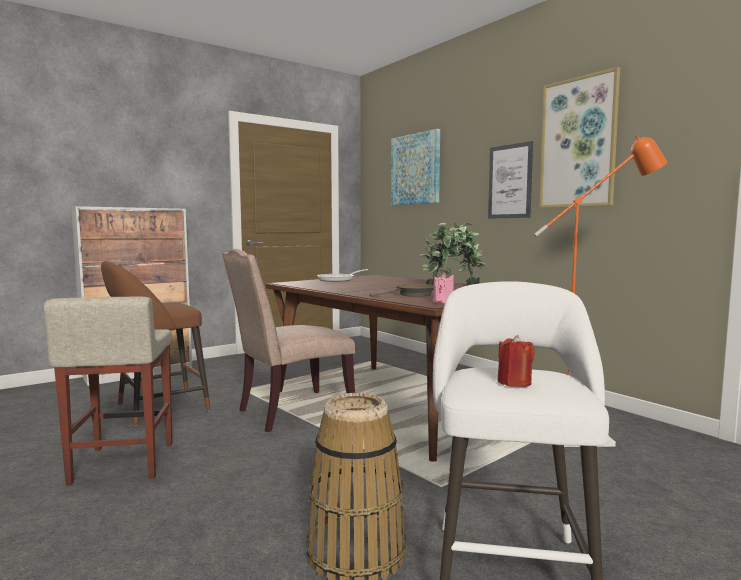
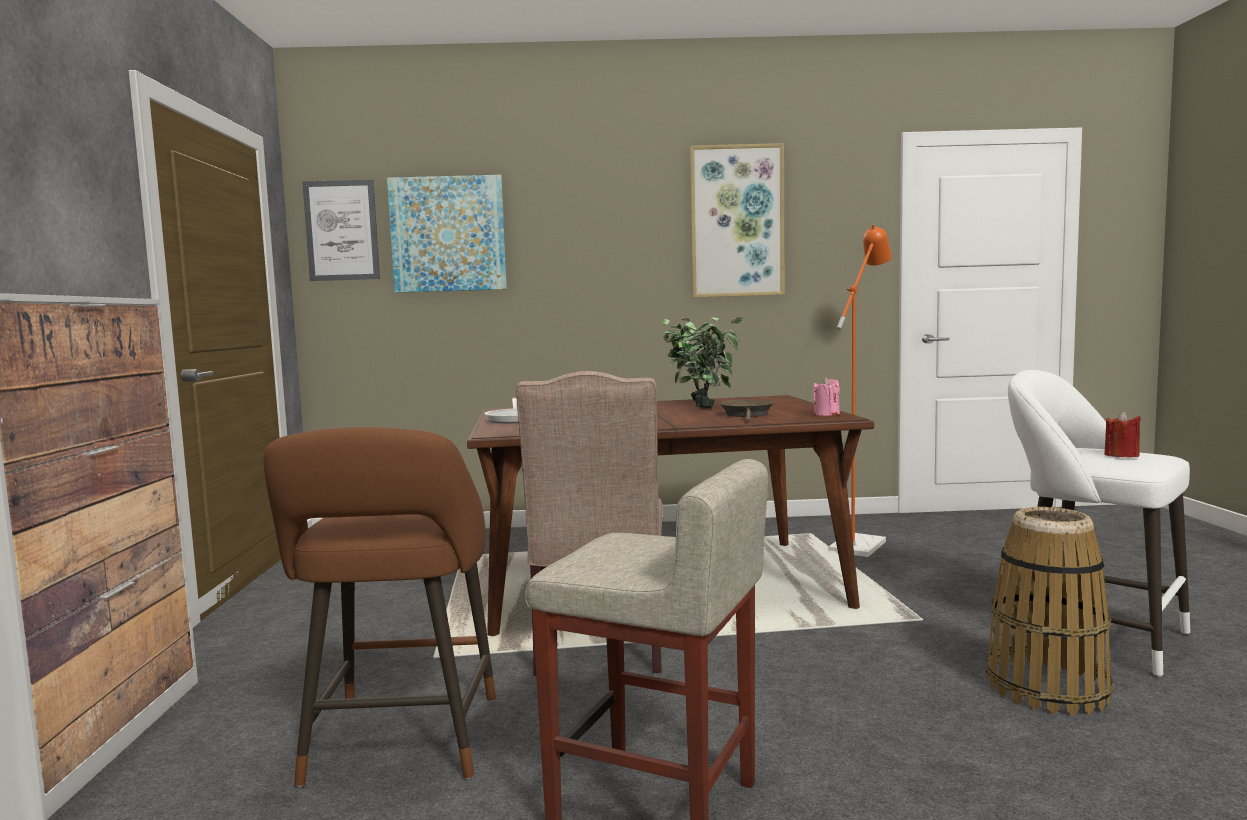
camera: 55 degrees left, 0 degrees up
picture [488,141,533,219] -> picture moved to [302,180,380,281]

